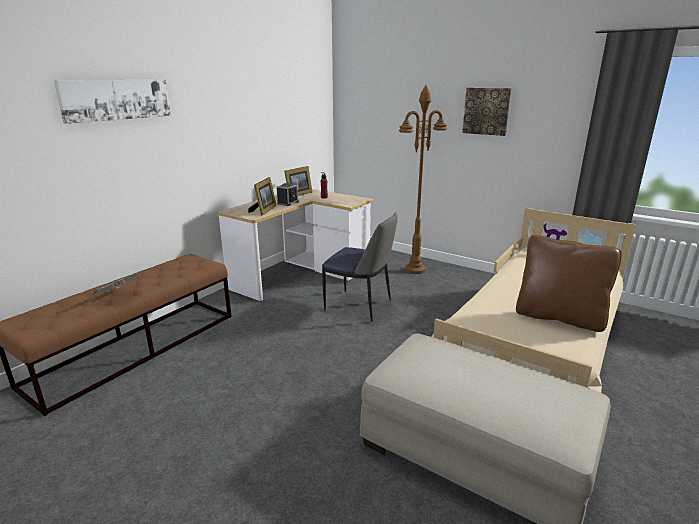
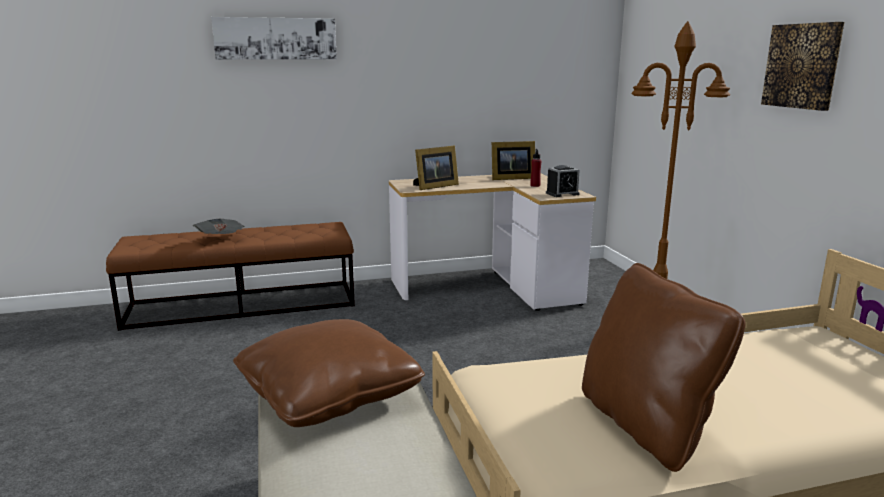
camera: 40 degrees right, 5 degrees down
alarm clock [277,183,299,206] -> alarm clock moved to [546,165,580,197]
chair [322,213,398,322] -> none
none -> brown pillow [233,319,425,427]

